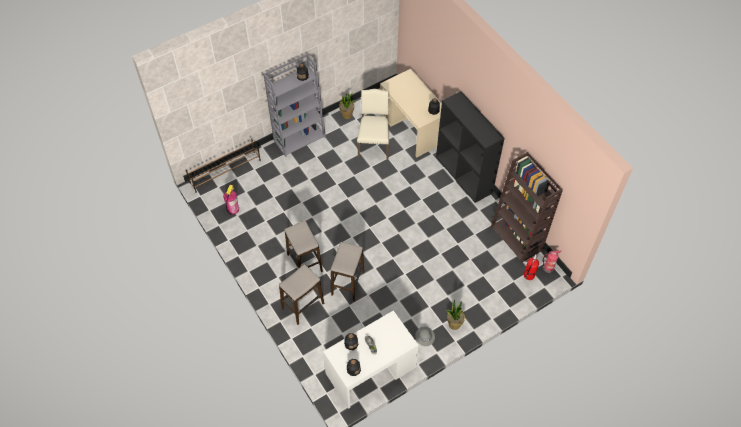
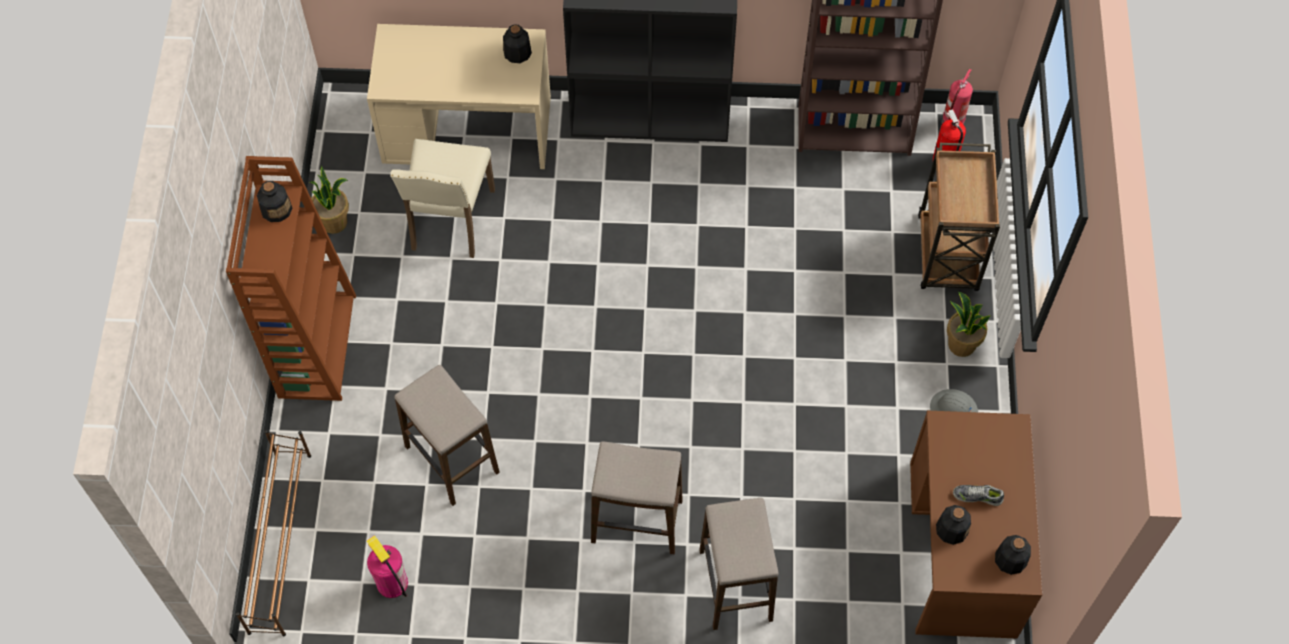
camera: 55 degrees left, 5 degrees up
grey bookcase [263,53,326,157] -> brown bookcase [226,156,356,401]
white desk [323,310,419,409] -> brown desk [910,411,1042,638]
stool [331,242,365,301] -> stool moved to [394,365,500,506]
beige chair [357,89,389,159] -> beige chair turned 120 degrees counterclockwise [390,139,495,258]
none -> brown cart [918,143,1000,291]

